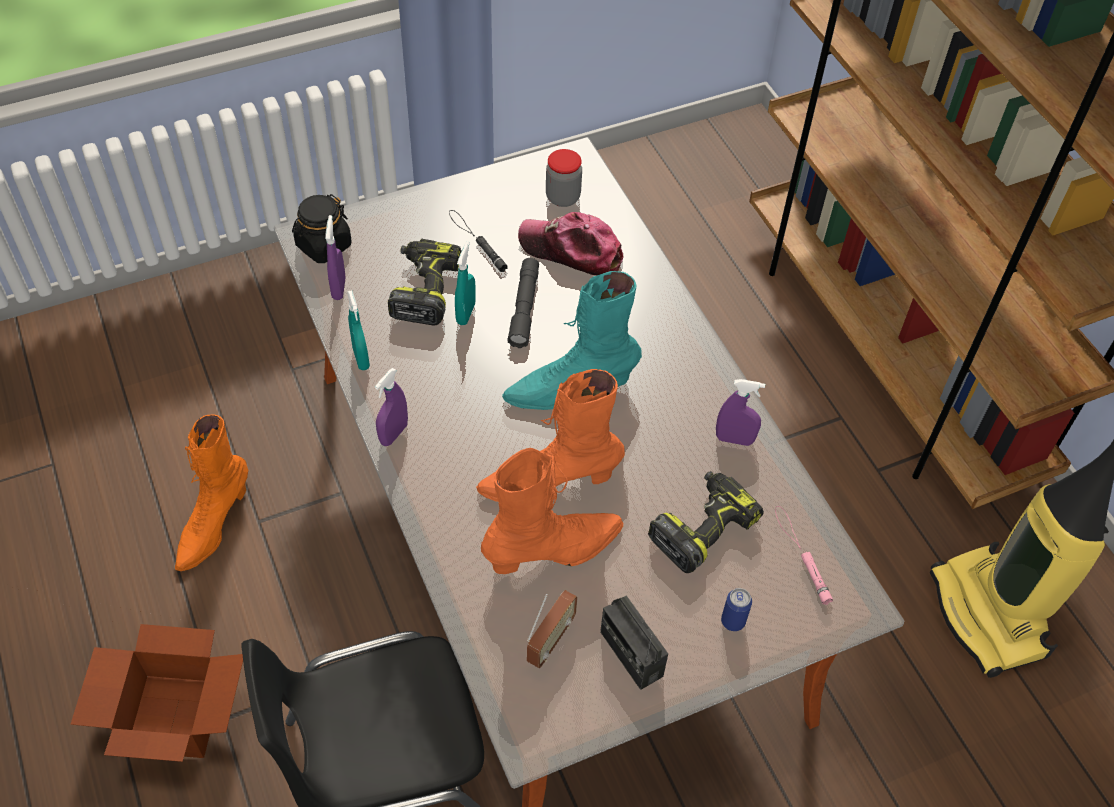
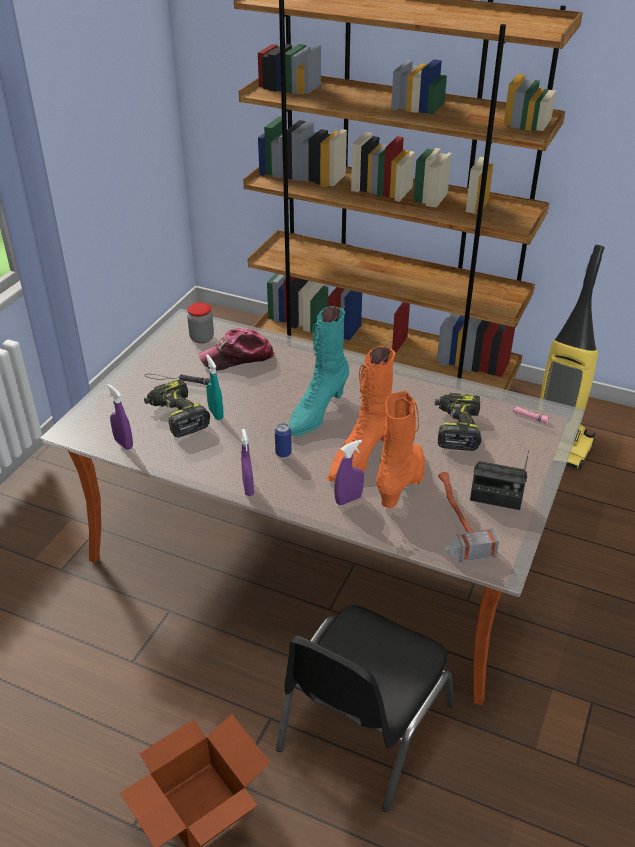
camera: 40 degrees left, 15 degrees down
orange boot [175,415,248,571] -> none
black jar [292,194,352,263] -> none
turquoise spray bottle [347,290,370,370] -> none
grey flashlight [507,258,539,348] -> none
radio [527,590,578,668] -> hammer [438,472,499,563]
purple spray bottle [716,379,765,446] -> purple spray bottle moved to [334,440,364,505]
can [721,588,752,631] -> can moved to [275,423,292,458]

